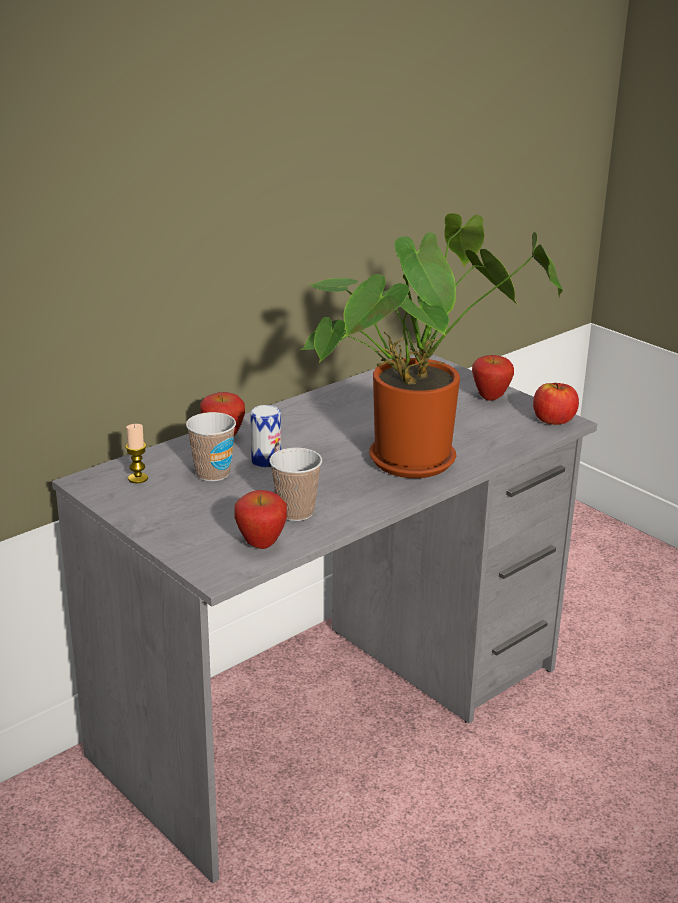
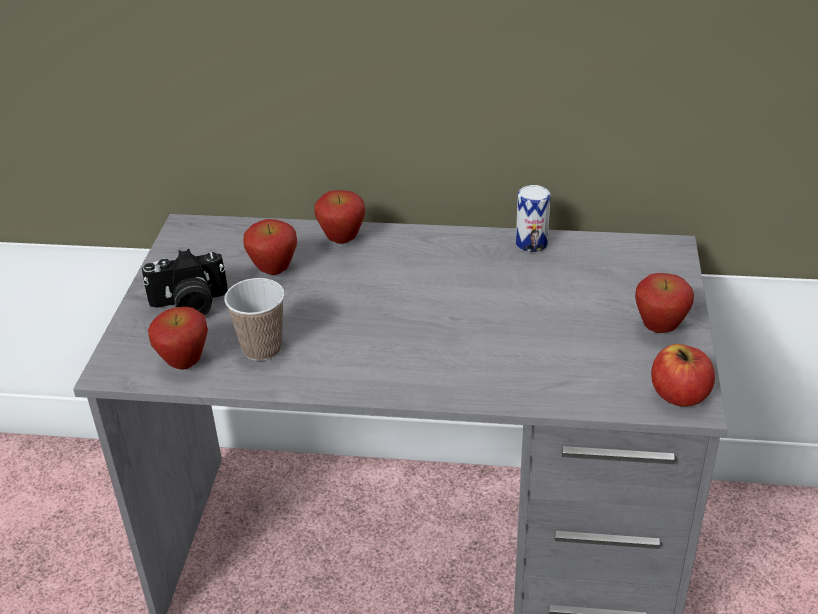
camera: 50 degrees right, 10 degrees up
candle [126,424,148,483] -> none
cup [186,412,236,482] -> apple [243,219,297,275]
can [250,405,281,468] -> can moved to [516,185,551,252]
potted plant [300,213,563,478] -> none
none -> camera [142,249,228,316]

